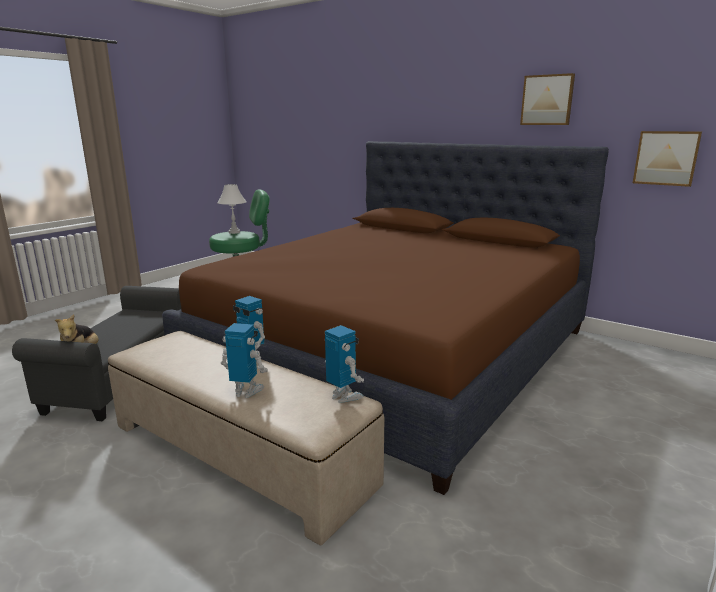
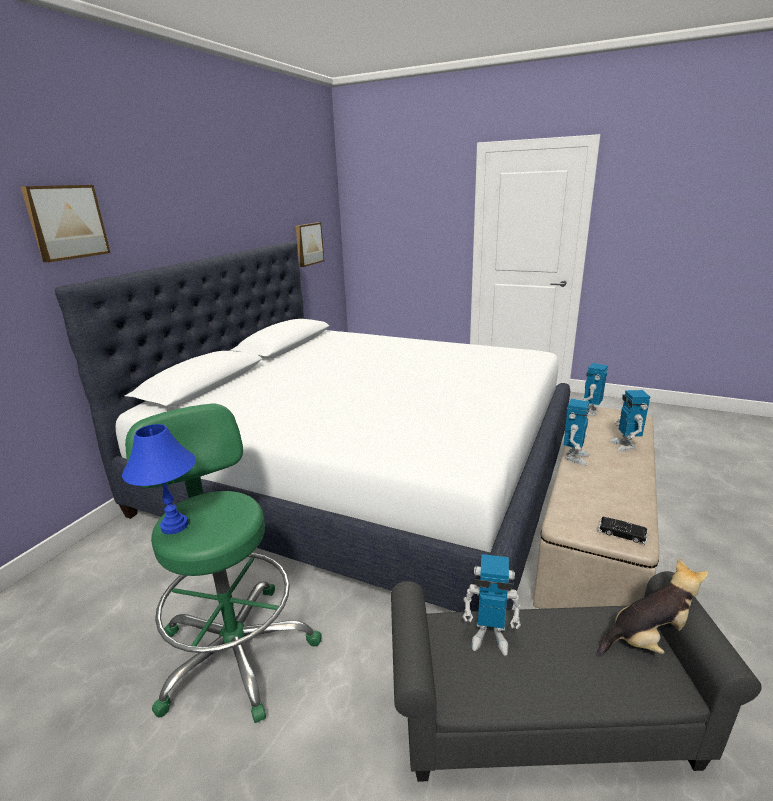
camera: 100 degrees left, 5 degrees up
brown bed [162,141,609,495] -> white bed [55,241,570,612]
white table lamp [217,184,247,234] -> blue table lamp [122,424,196,534]
picture [520,73,575,125] -> picture moved to [20,185,110,262]
none -> toy robot [463,554,522,656]
none -> black toy car [598,517,648,544]

